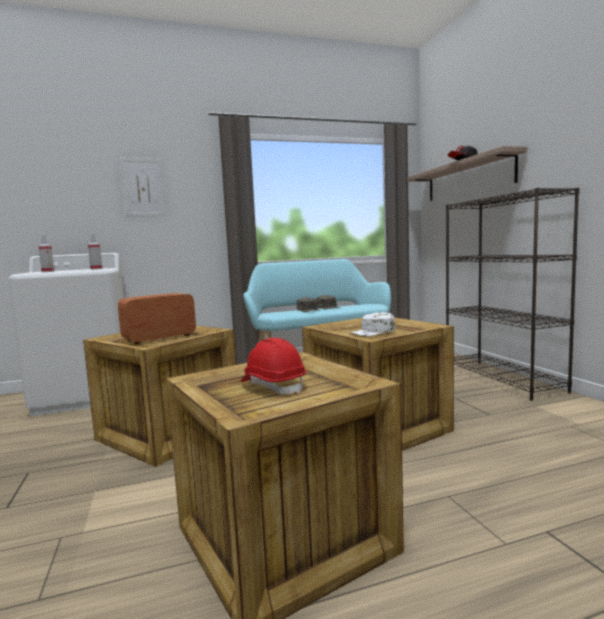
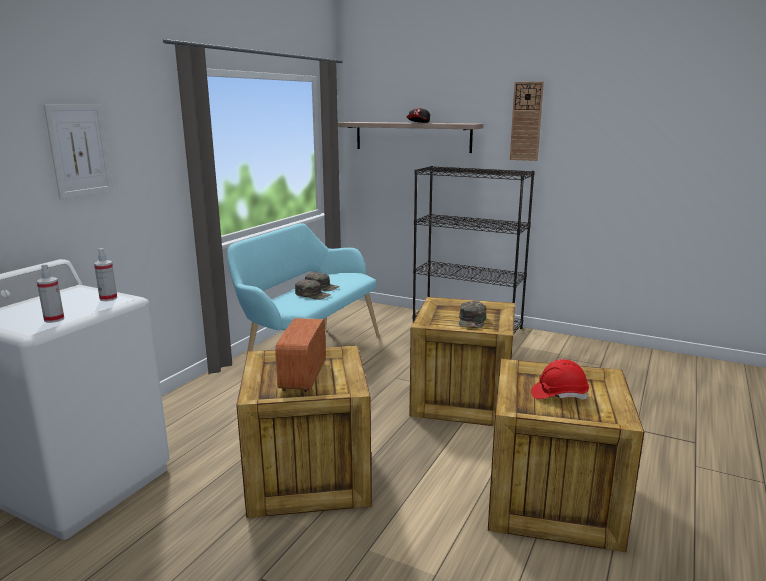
camera: 45 degrees left, 10 degrees up
white cap [349,312,395,336] -> green cap [459,301,486,328]
none -> wall clock [510,82,544,161]

